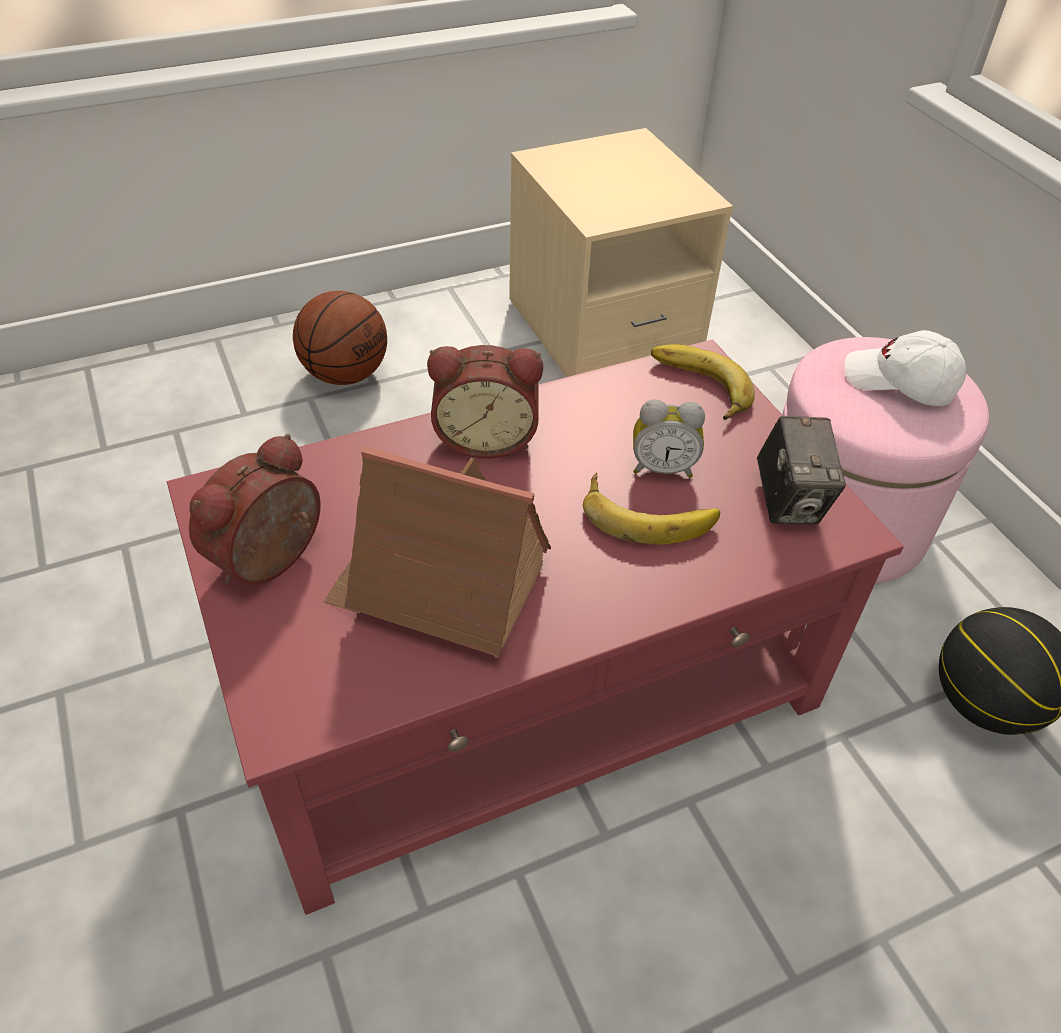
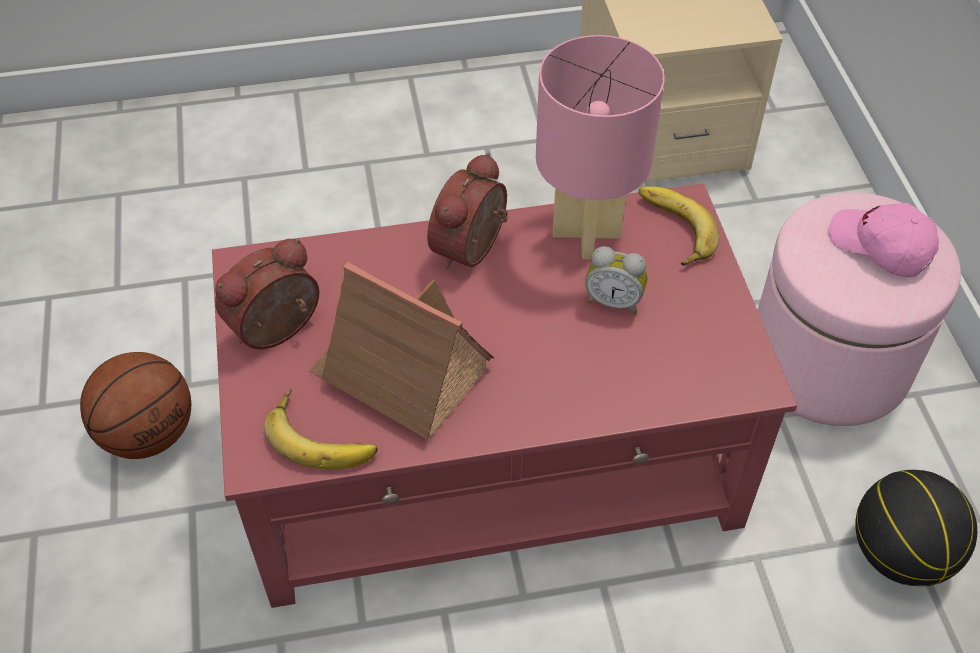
camera: 15 degrees right, 5 degrees up
basketball [293,291,387,385] -> basketball moved to [80,352,191,459]
alarm clock [427,345,543,459] -> alarm clock turned 105 degrees clockwise [427,152,507,270]
banana [583,472,720,545] -> banana moved to [264,389,378,469]
camera [757,416,846,524] -> none
white cap [844,330,966,406] -> pink cap [829,203,939,277]
none -> pink table lamp [536,35,665,259]

